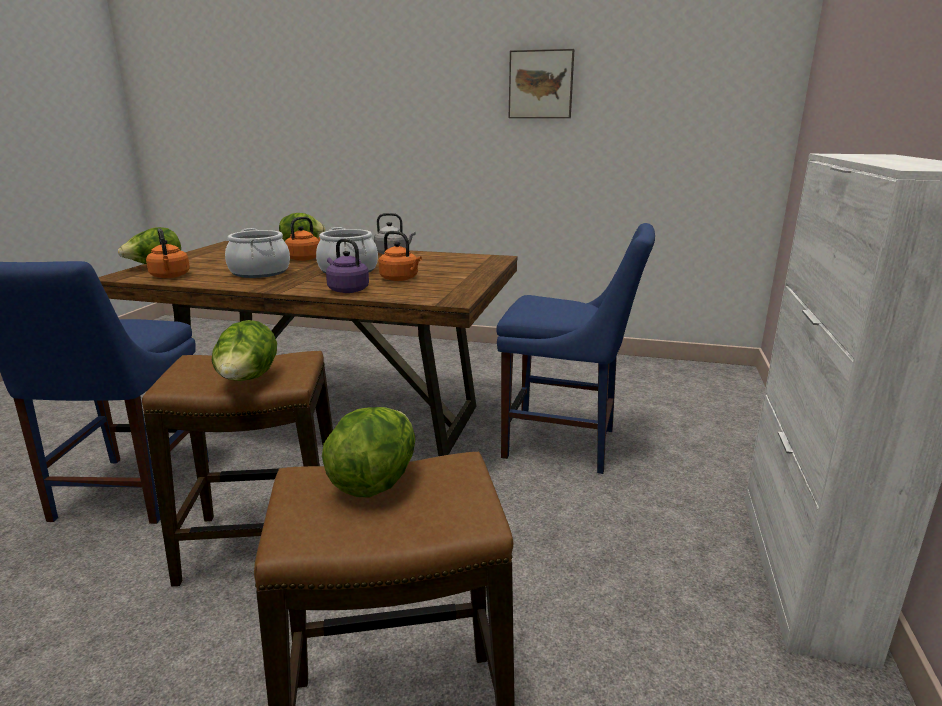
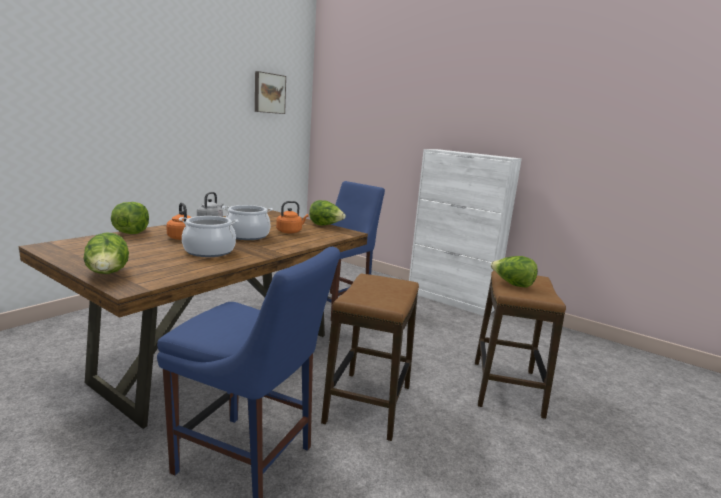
camera: 70 degrees left, 5 degrees down
orange kettle [146,228,190,278] -> none
lettuce [212,320,277,381] -> lettuce moved to [309,200,346,225]
purple kettle [326,239,369,293] -> none
picture [509,49,574,118] -> picture moved to [255,71,286,114]

